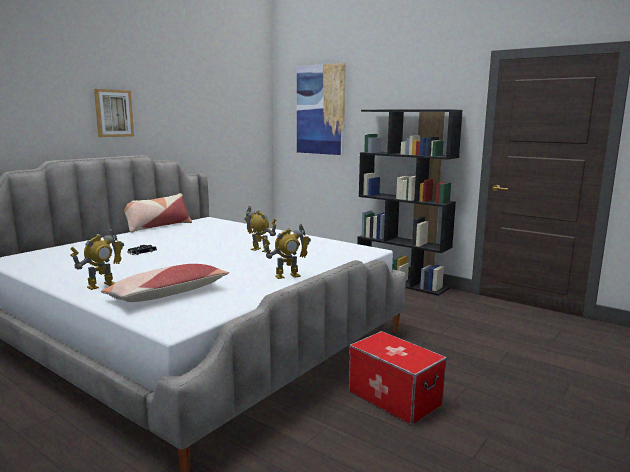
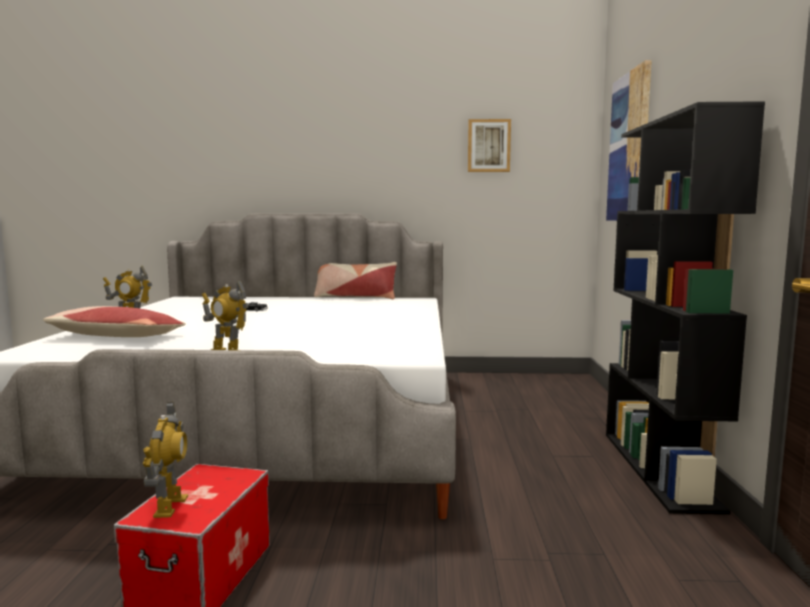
camera: 55 degrees right, 5 degrees down
picture [94,89,134,137] -> picture moved to [468,119,511,172]
toy robot [244,206,277,253] -> toy robot moved to [143,402,188,518]

